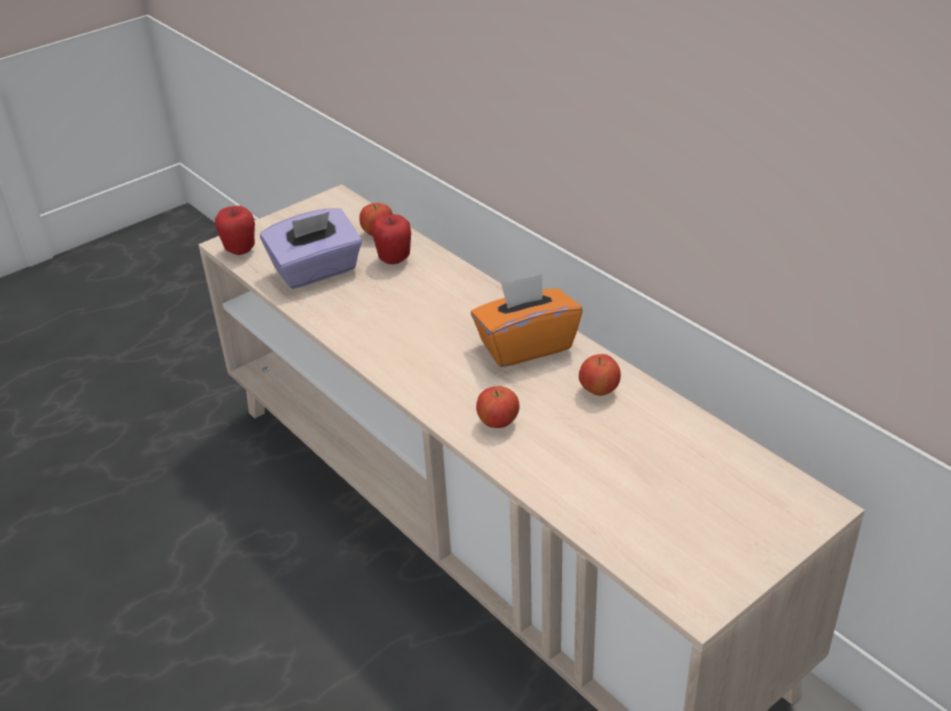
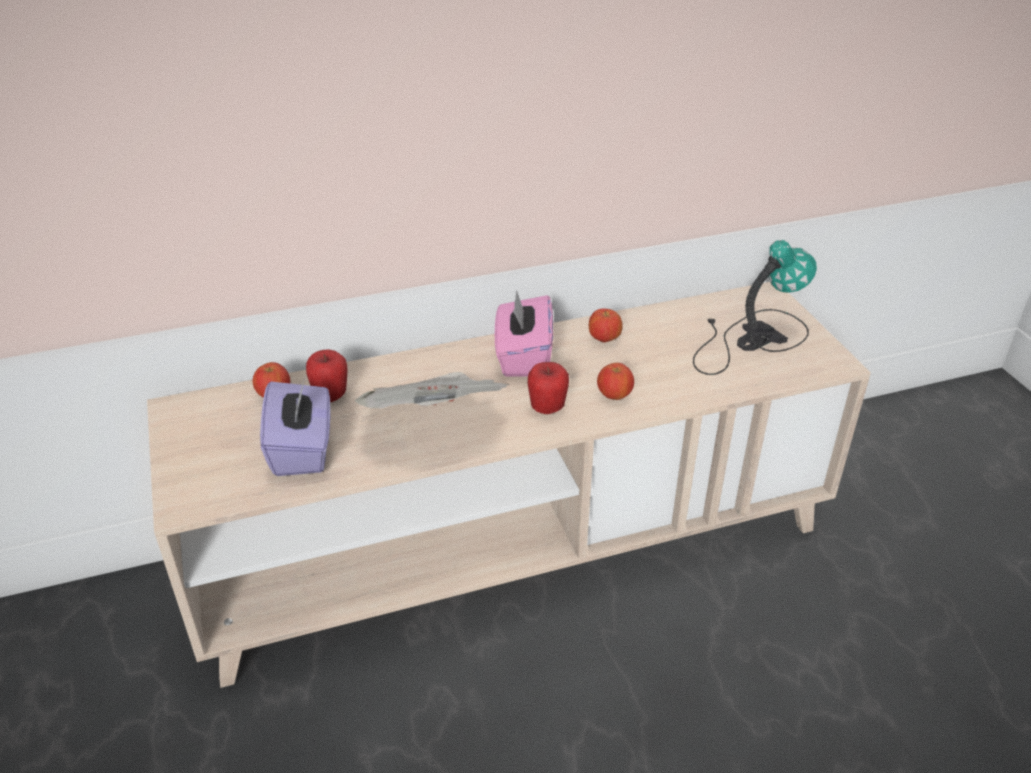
camera: 70 degrees left, 0 degrees up
apple [215,206,255,255] -> apple moved to [528,362,569,414]
orange tissue box [471,274,582,367] -> pink tissue box [495,290,553,377]
none -> newspaper [355,372,511,409]
none -> table lamp [693,240,817,375]

